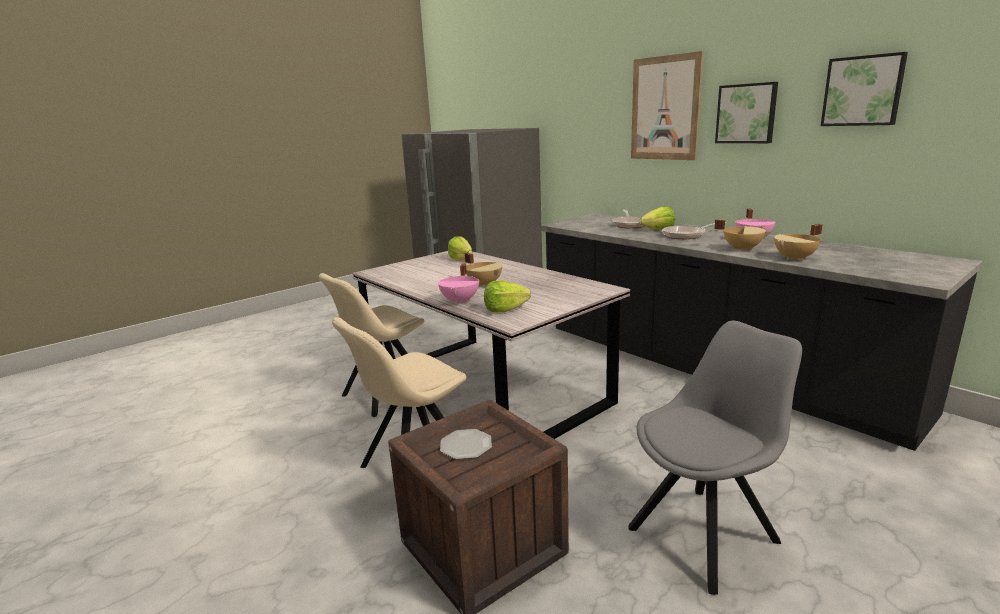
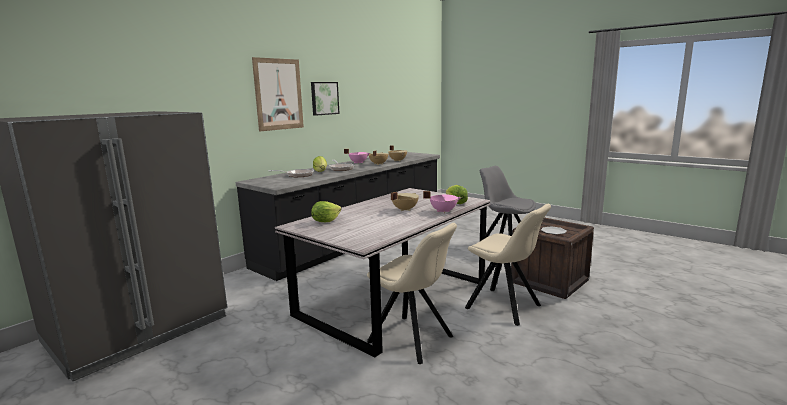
camera: 100 degrees left, 5 degrees down
picture [821,52,908,126] -> none

